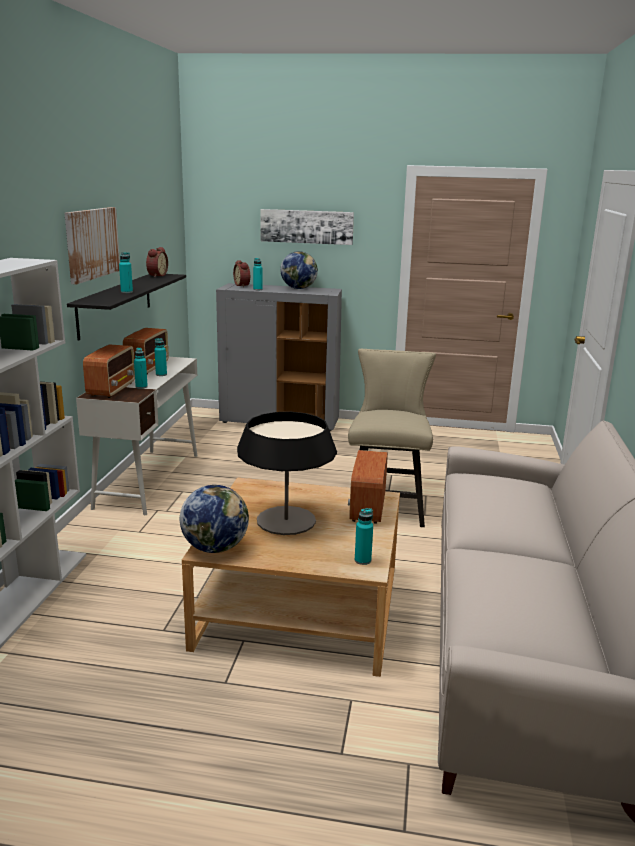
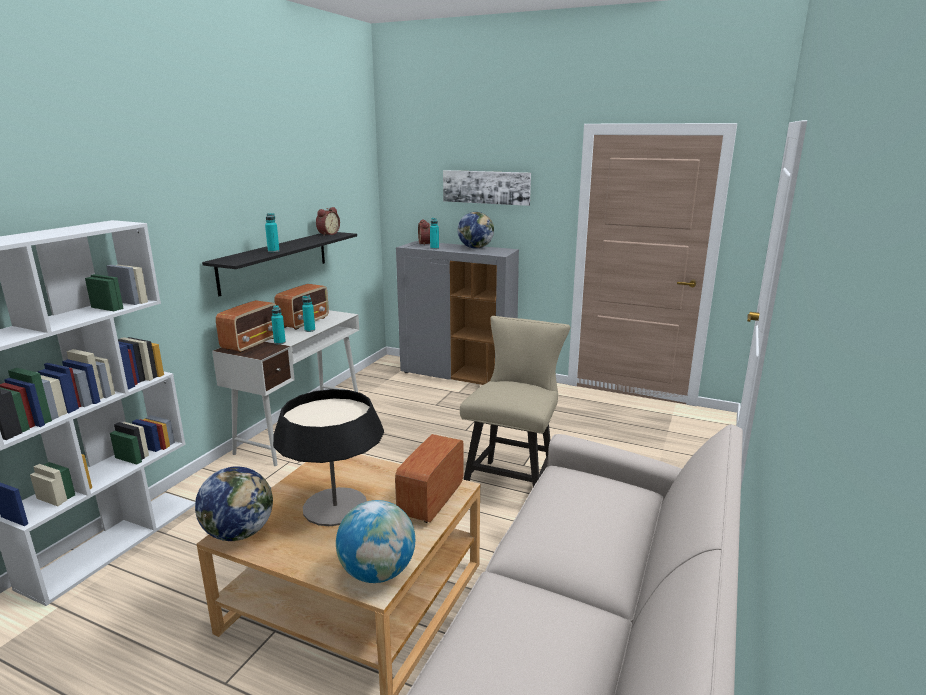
camera: 15 degrees right, 0 degrees up
picture [65,207,120,285] -> none
turquoise bottle [355,508,373,565] -> globe [336,500,415,583]

